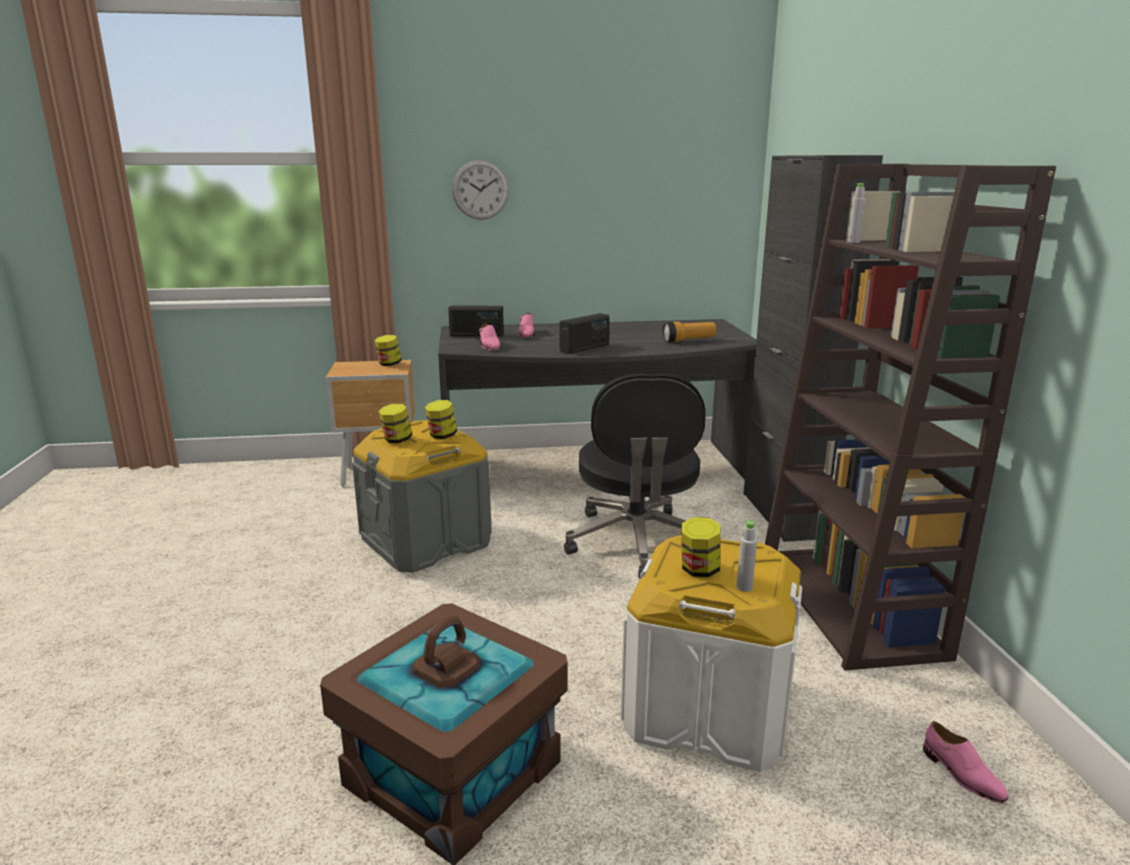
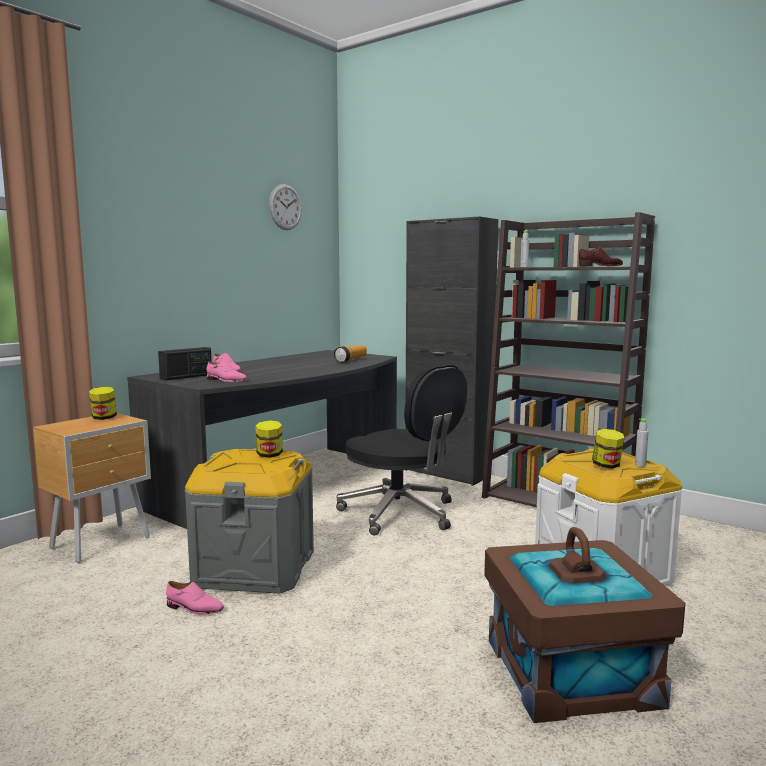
camera: 45 degrees left, 10 degrees down
jar [379,404,413,443] -> none
wall clock [452,160,509,220] -> wall clock moved to [269,184,302,230]
radio [560,313,609,354] -> none
pink shoe [923,721,1008,803] -> pink shoe moved to [166,581,224,614]
none -> brown shoe [579,247,623,267]

